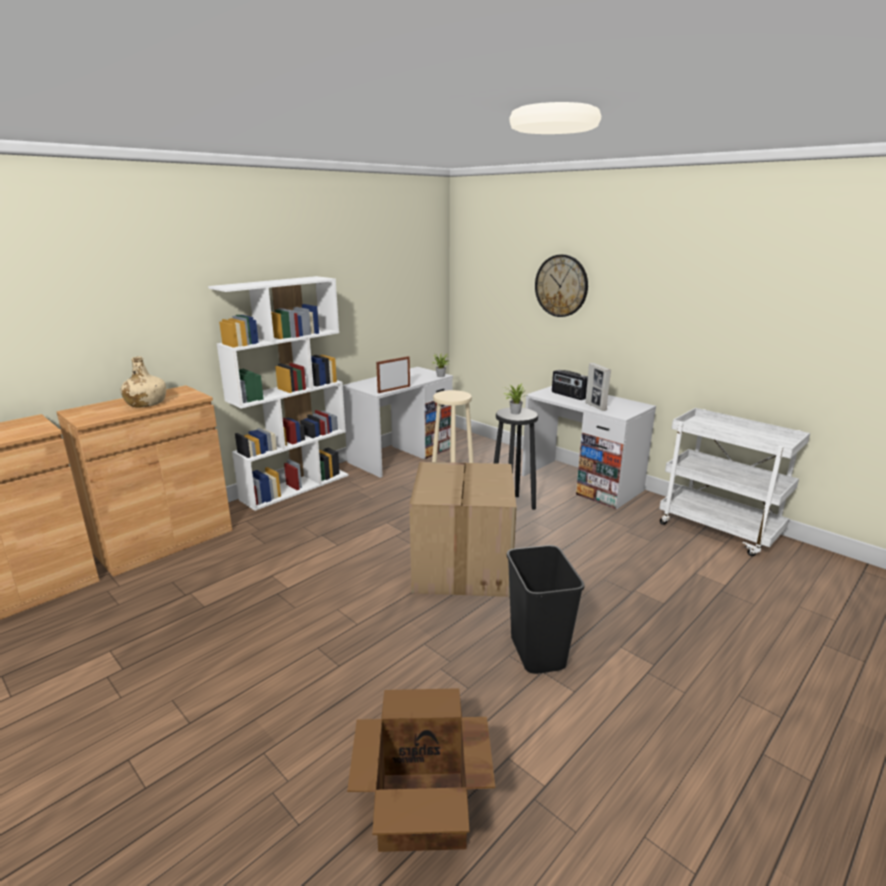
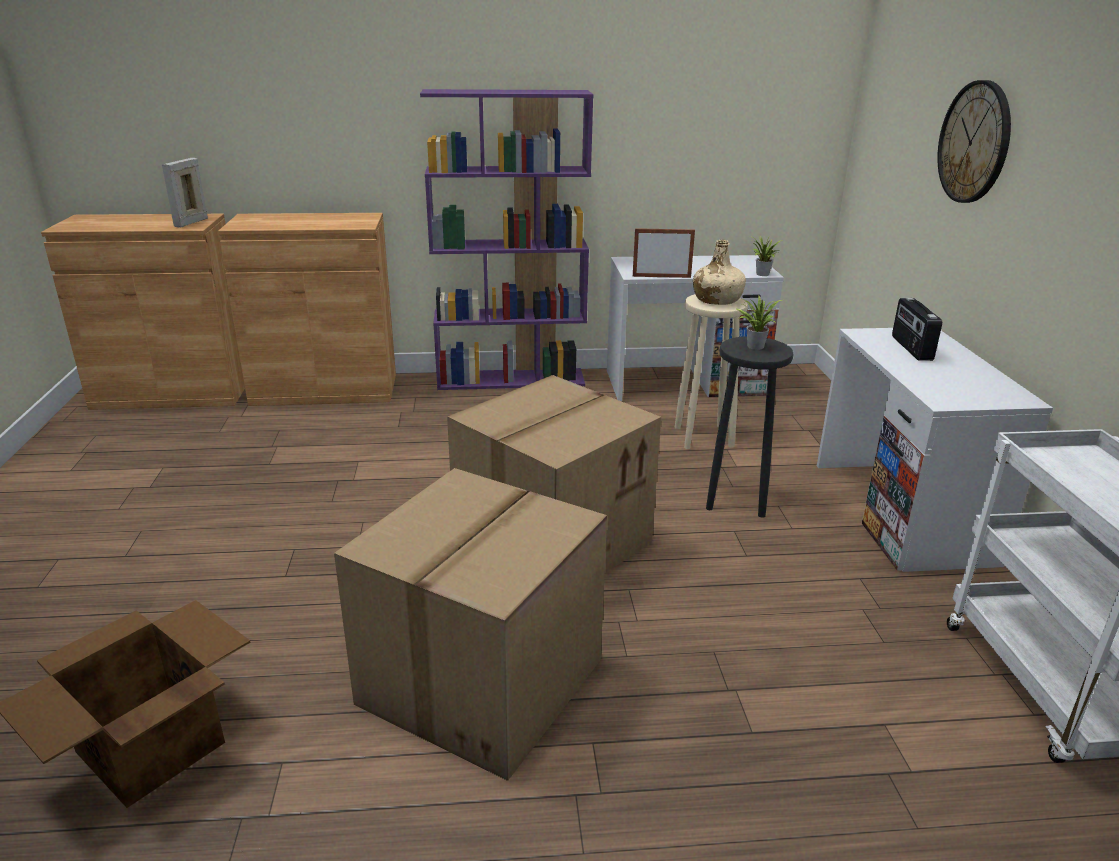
camera: 40 degrees right, 5 degrees up
beige bottle [120,356,166,407] -> beige bottle moved to [693,240,746,305]
white bookcase [208,276,349,511] -> purple bookcase [420,89,594,390]
black trash can [507,545,584,674] -> cardboard box [334,468,607,781]
picture frame [585,363,611,411] -> picture frame moved to [162,158,208,228]

